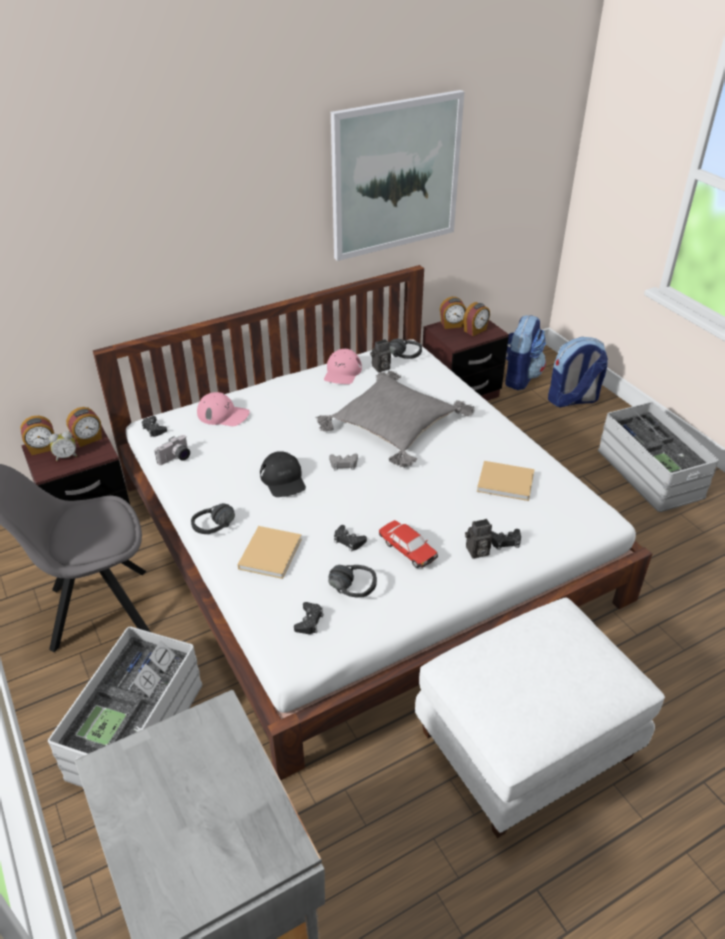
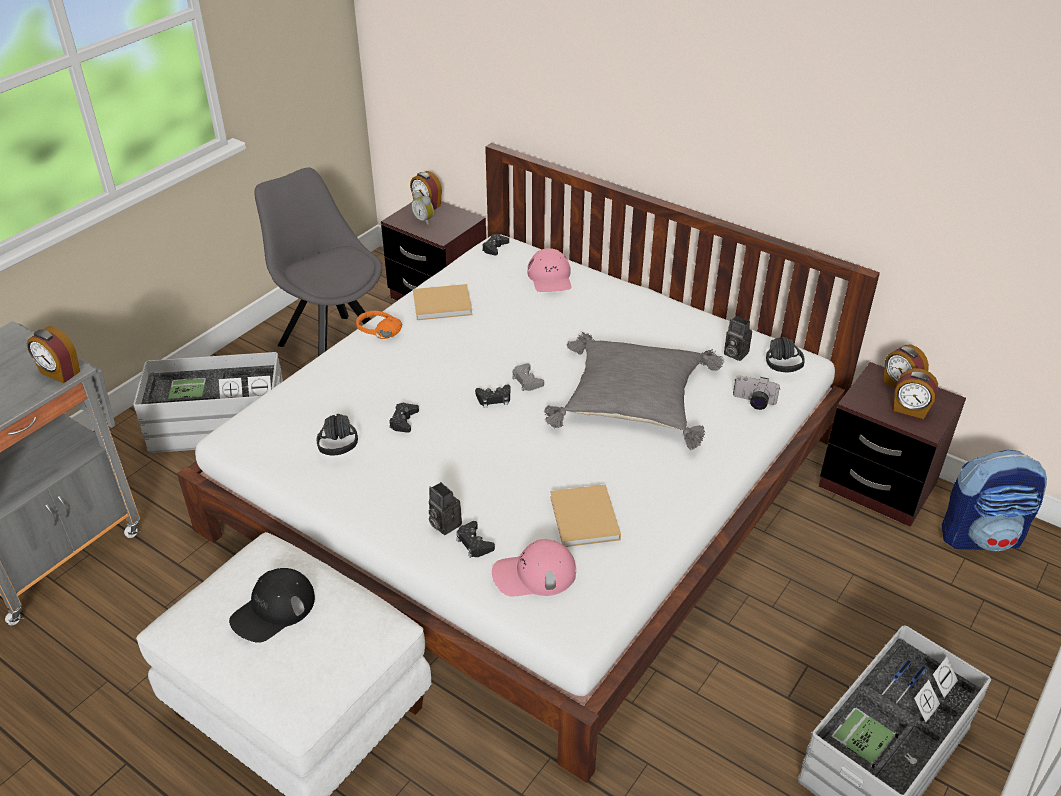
camera: 65 degrees right, 0 degrees up
alarm clock [66,407,102,447] -> alarm clock moved to [27,326,80,383]
camera [155,435,190,465] -> camera moved to [733,375,780,410]
black headphones [191,503,235,534] -> orange headphones [356,310,402,339]
beige book [238,526,302,579] -> beige book moved to [413,284,472,320]
black cap [260,451,306,497] -> black cap moved to [229,568,315,643]
black game controller [294,602,324,634] -> black game controller moved to [475,385,510,407]
pink cap [324,349,362,384] -> pink cap moved to [492,539,576,597]
picture [331,90,464,261] -> none
toy car [379,520,438,568] -> none
backpack [548,337,608,408] -> none

